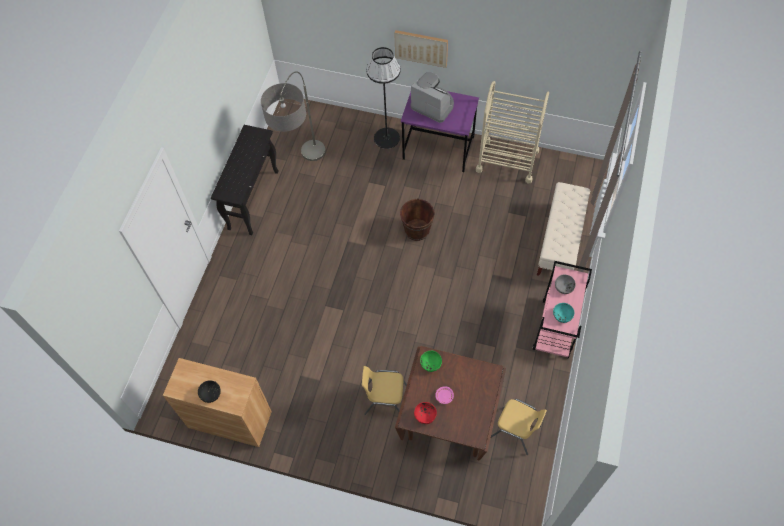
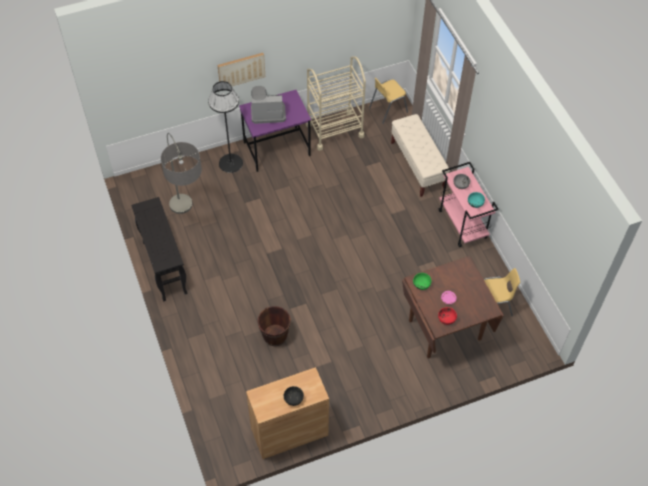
camera: 40 degrees left, 5 degrees down
yellow chair [362,366,407,415] -> yellow chair moved to [369,78,408,124]
brown bucket [400,198,434,241] -> brown bucket moved to [258,306,291,346]

